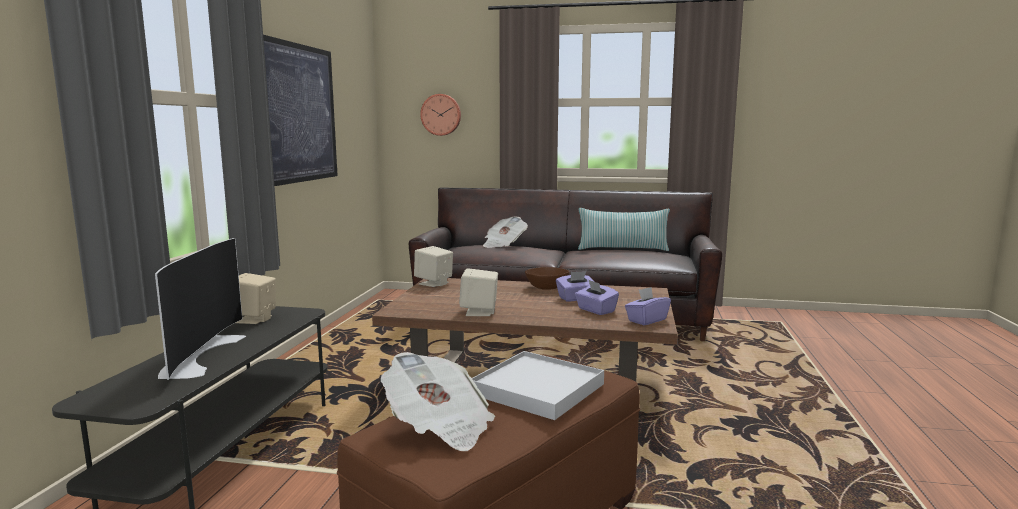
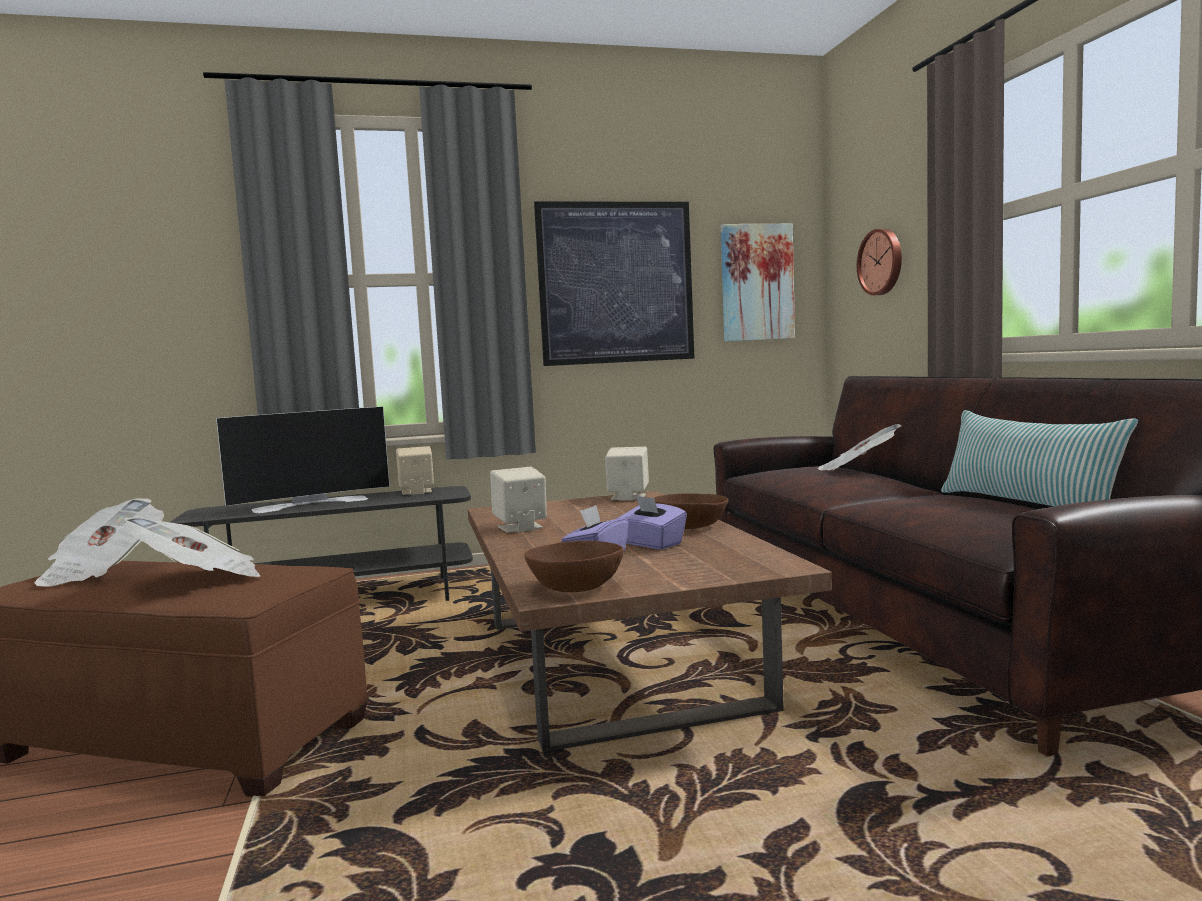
camera: 65 degrees right, 5 degrees down
white tray [472,351,604,420] -> newspaper [124,518,260,577]
purple tissue box [625,287,671,325] -> brown bowl [525,541,624,592]
none -> picture [721,224,795,341]

